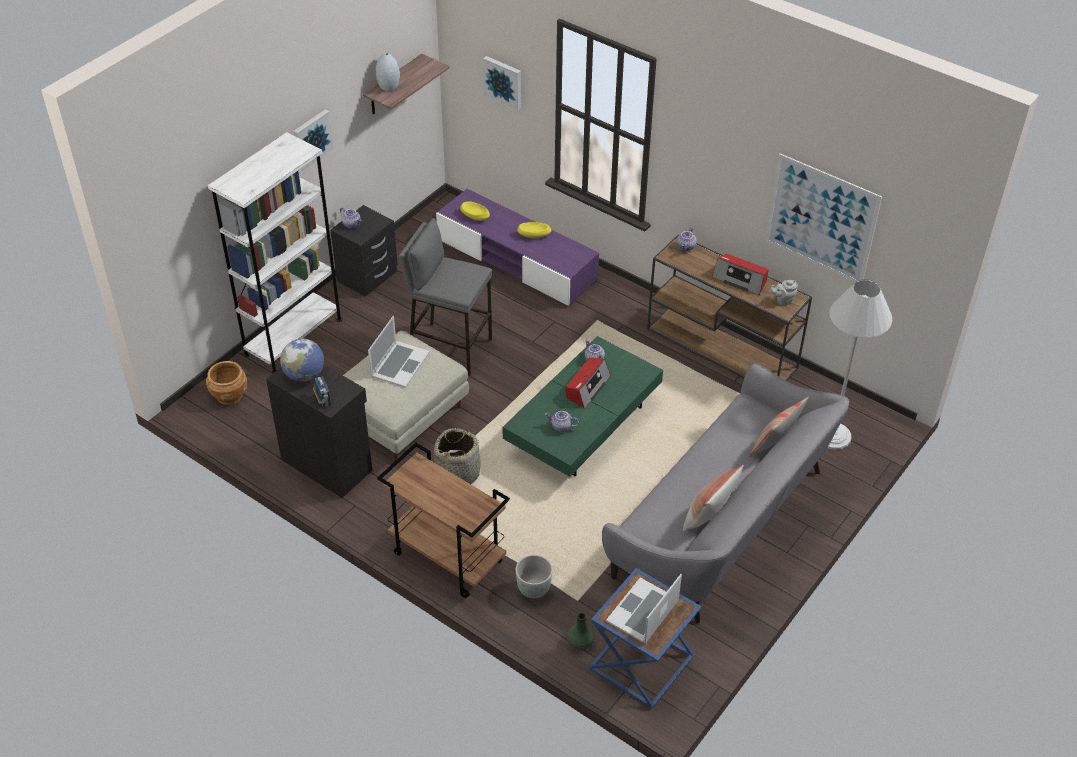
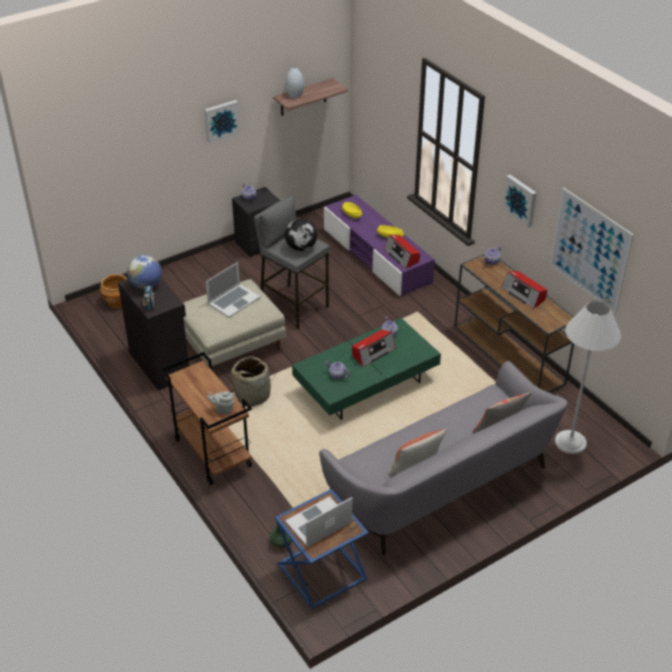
camera: 20 degrees right, 5 degrees down
white bookcase [208,132,342,373] -> none
picture [483,56,521,110] -> picture moved to [502,175,537,228]
grey planter [515,555,553,598] -> none
grey teapot [770,280,798,305] -> grey teapot moved to [208,391,234,414]
none -> globe [285,219,318,251]
none -> radio [384,235,420,269]

